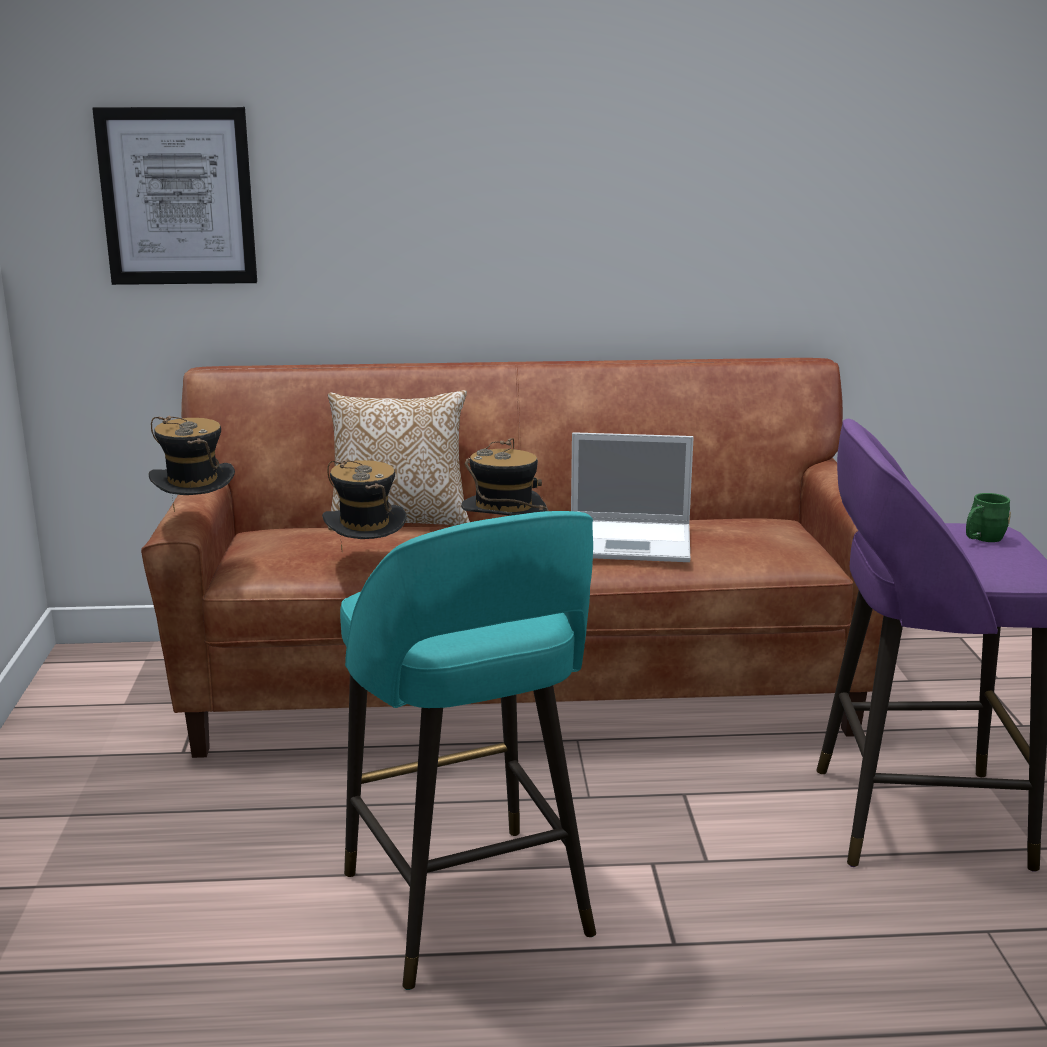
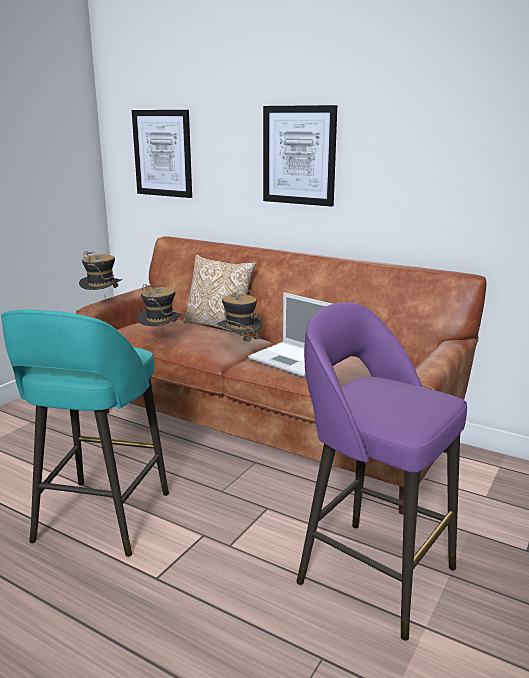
camera: 35 degrees right, 0 degrees up
green mug [966,493,1011,542] -> none
none -> picture [263,105,337,207]

